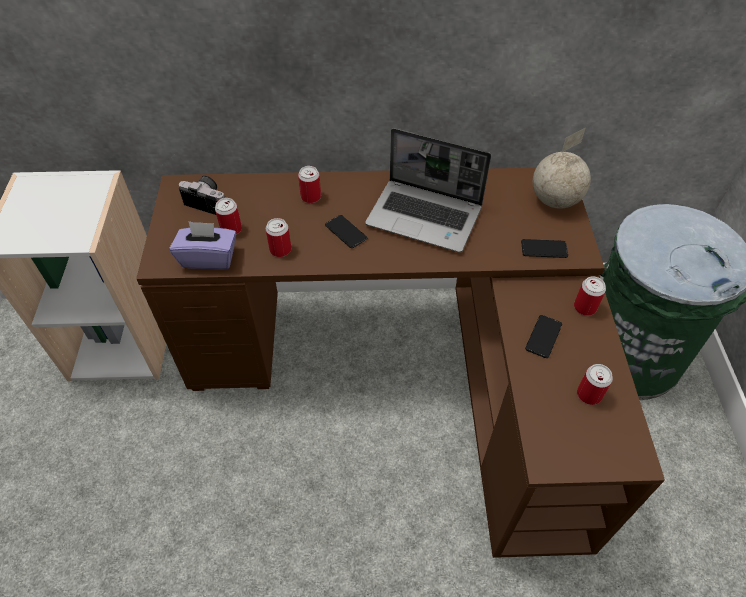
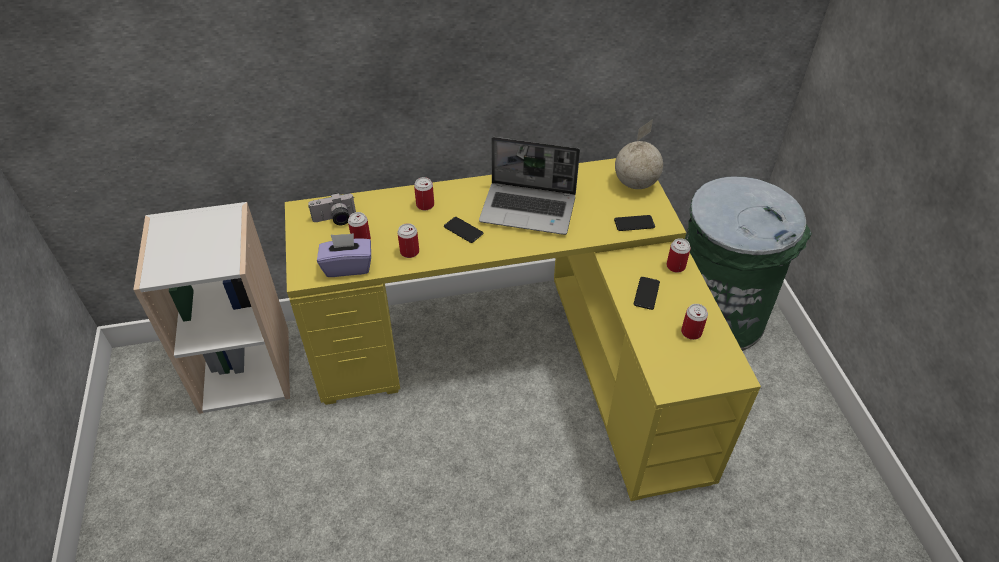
camera: 10 degrees left, 5 degrees down
brown desk [136,168,665,558] -> yellow desk [285,158,761,501]
camera [179,176,225,215] -> camera turned 150 degrees clockwise [308,192,356,225]

